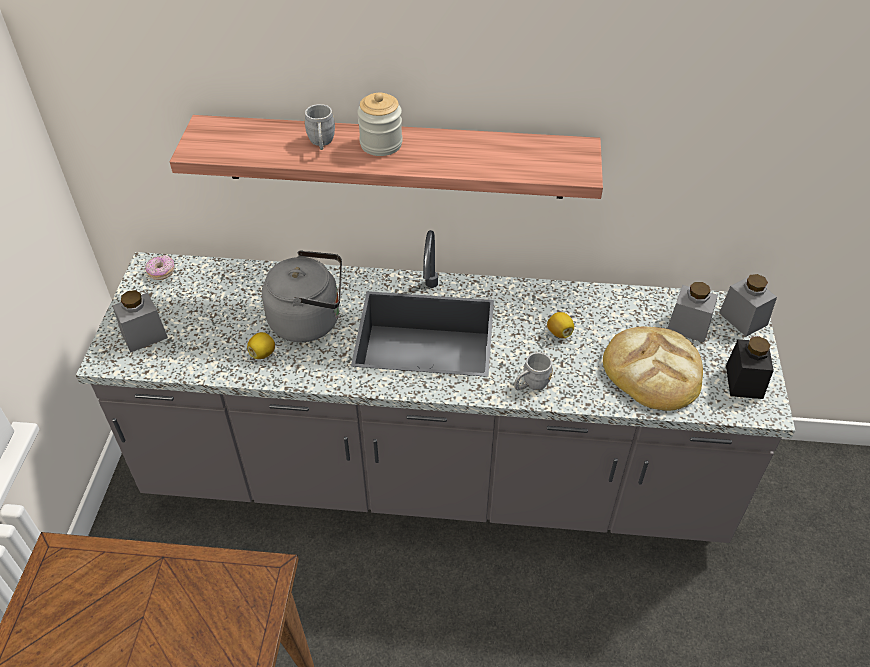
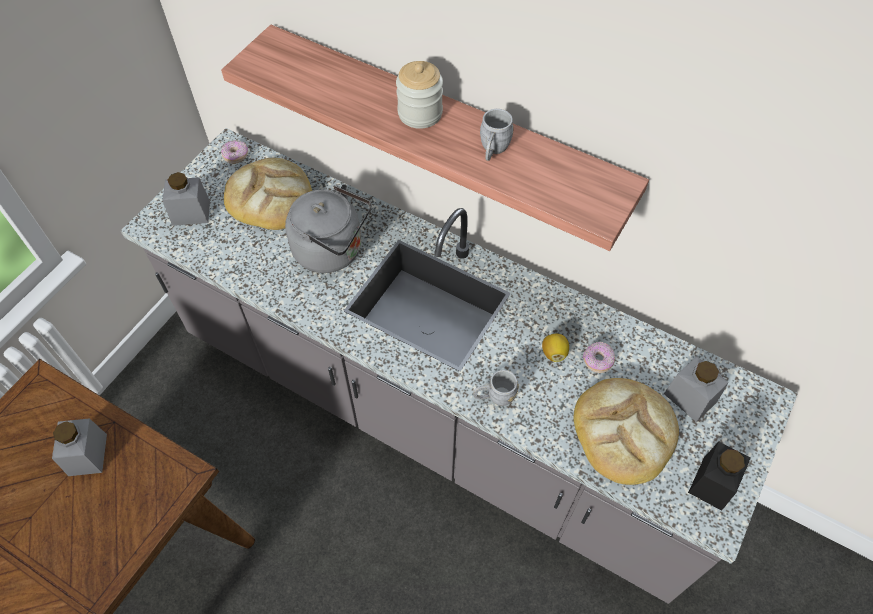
camera: 25 degrees right, 10 degrees up
lemon [247,332,275,359] -> none
grey mug [304,104,335,150] -> grey mug moved to [480,109,514,161]
grey jar [719,274,777,337] -> grey jar moved to [52,418,107,476]
none -> bread [224,158,312,230]
none -> donut [583,342,615,373]

